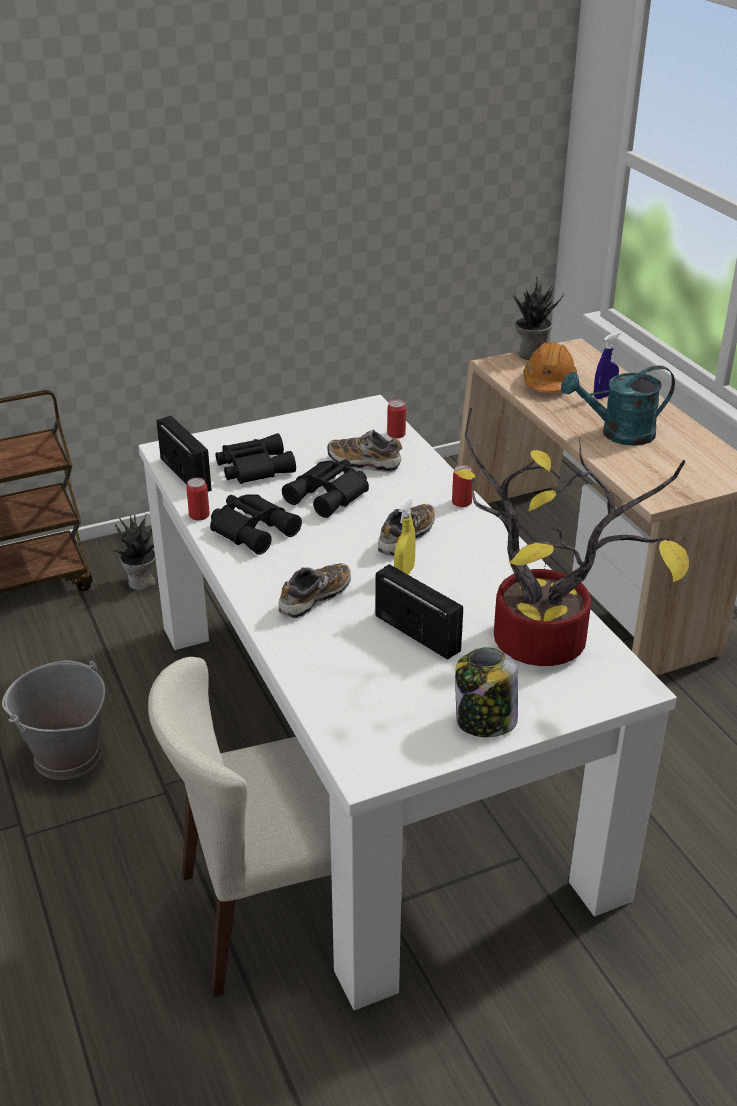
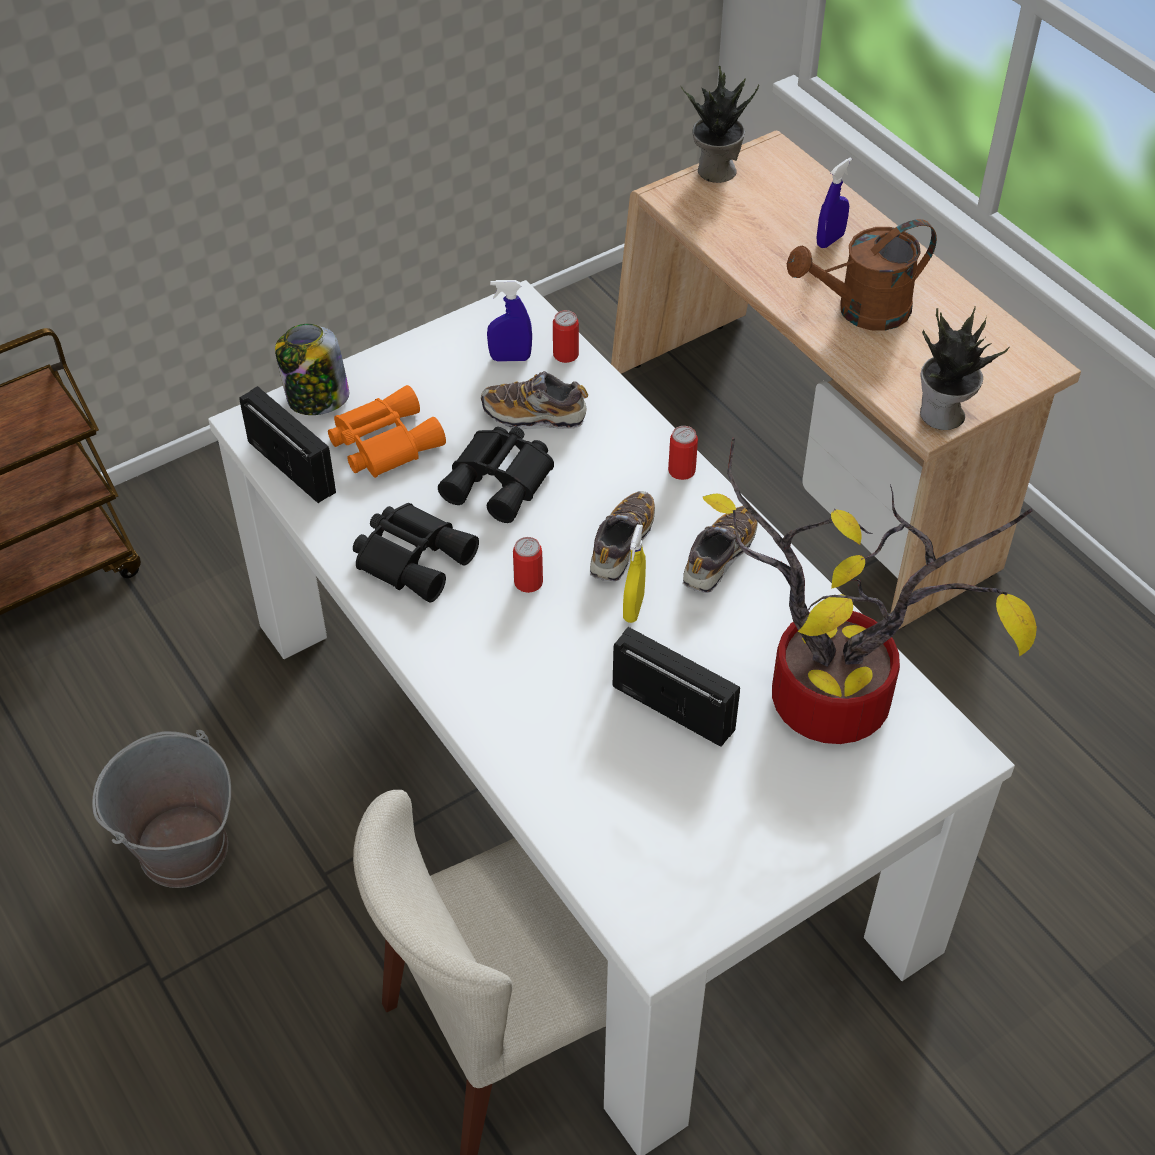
camera: 10 degrees left, 15 degrees up
potted plant [107,514,156,590] -> potted plant moved to [920,306,1010,430]
can [186,478,210,520] -> can moved to [513,537,543,593]
black binoculars [216,433,296,484] -> orange binoculars [328,385,446,478]
shoe [278,563,351,618] -> shoe moved to [682,506,758,593]
jar [455,647,518,737] -> jar moved to [275,324,349,415]
orange hard hat [523,342,577,392] -> none
turquoise watering can [561,365,675,446] -> brown watering can [787,219,937,331]
none -> blue spray bottle [487,280,532,362]

